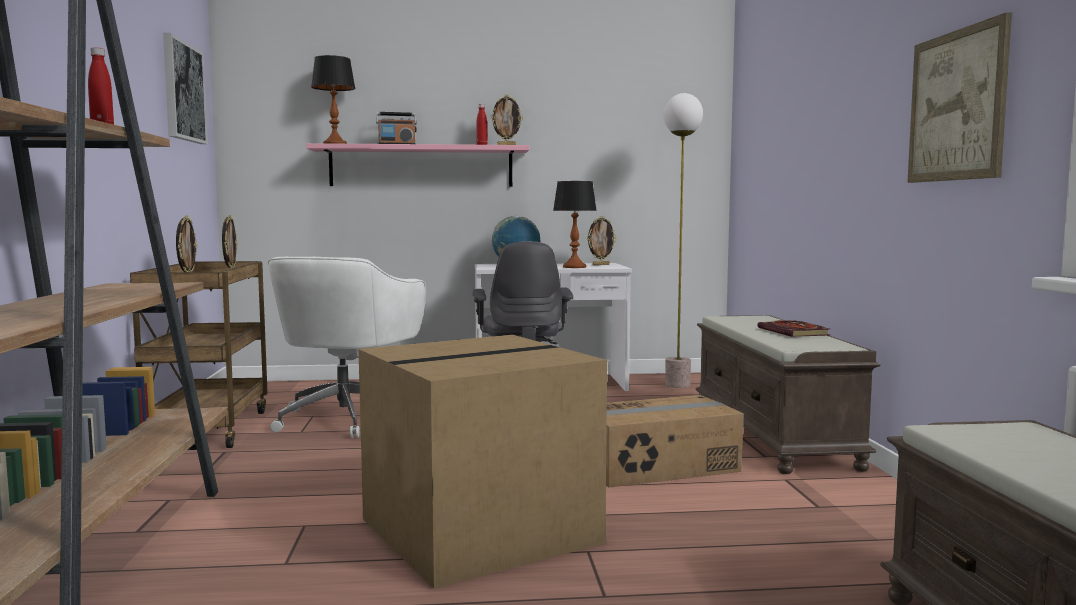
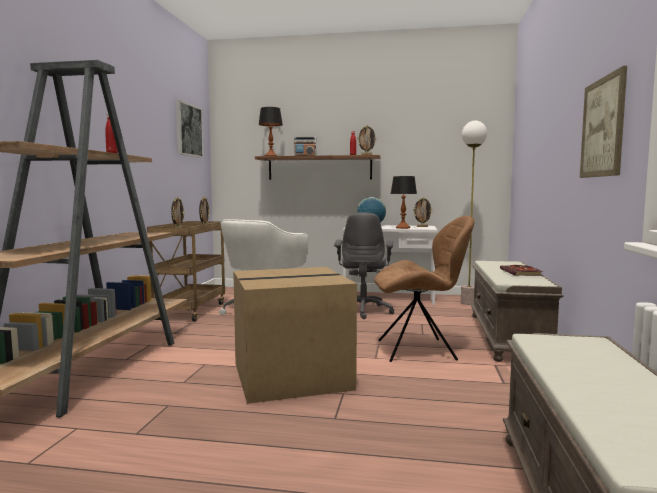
camera: 15 degrees right, 0 degrees up
pink shelf [307,143,530,187] -> brown shelf [255,155,381,180]
cardboard box [606,395,744,488] -> brown chair [374,216,475,362]

